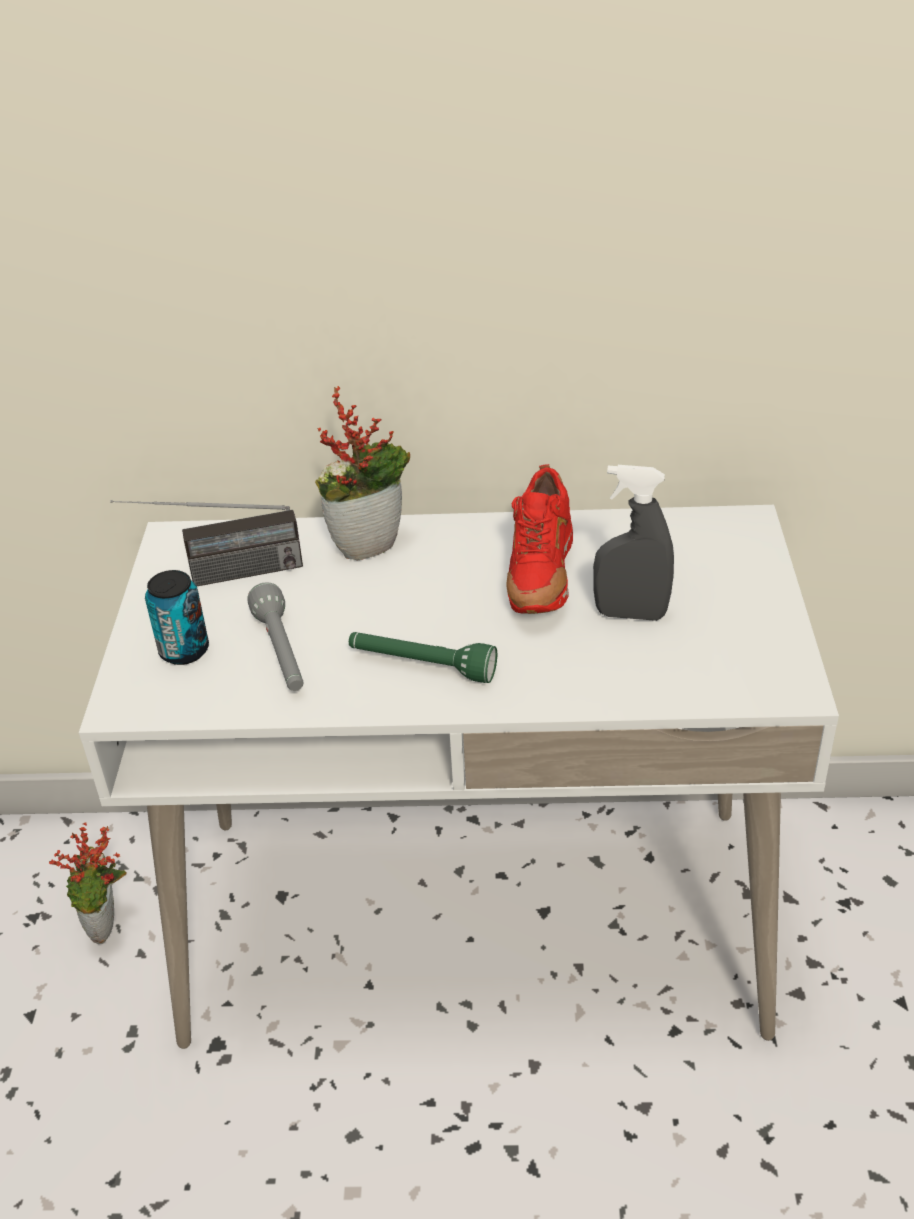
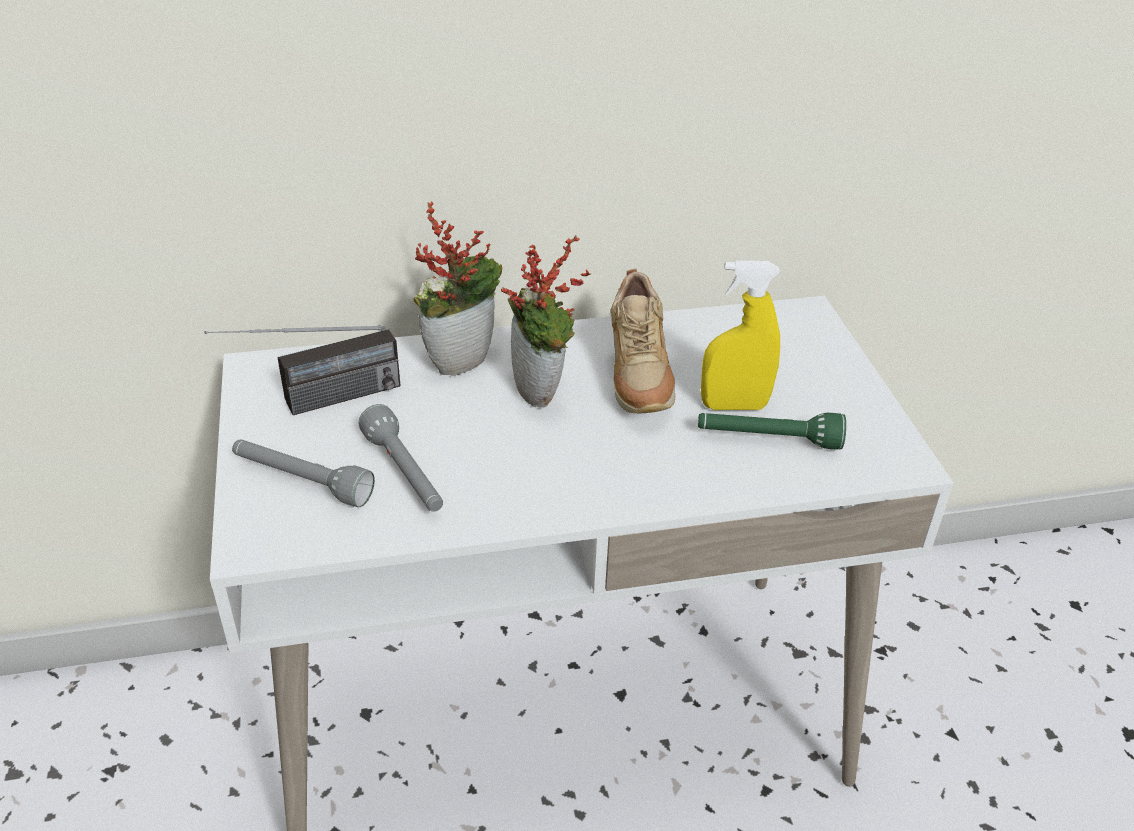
camera: 15 degrees left, 0 degrees up
potted plant [49,822,127,944] -> potted plant moved to [501,235,590,408]
can [145,570,209,665] -> grey flashlight [232,440,375,507]
green flashlight [349,632,497,683] -> green flashlight moved to [698,413,846,450]
red shoe [507,464,573,614] -> beige shoe [611,269,675,414]
grey spray bottle [593,465,674,621] -> yellow spray bottle [701,260,780,410]

